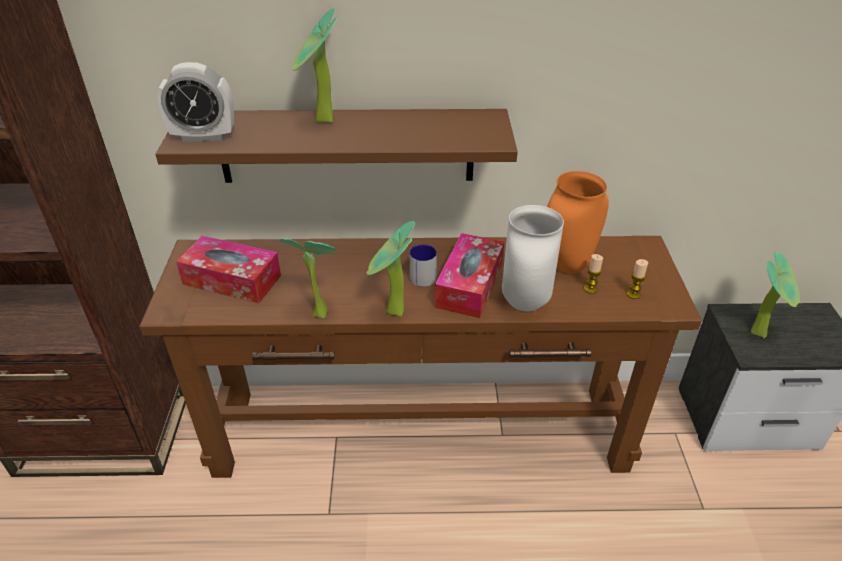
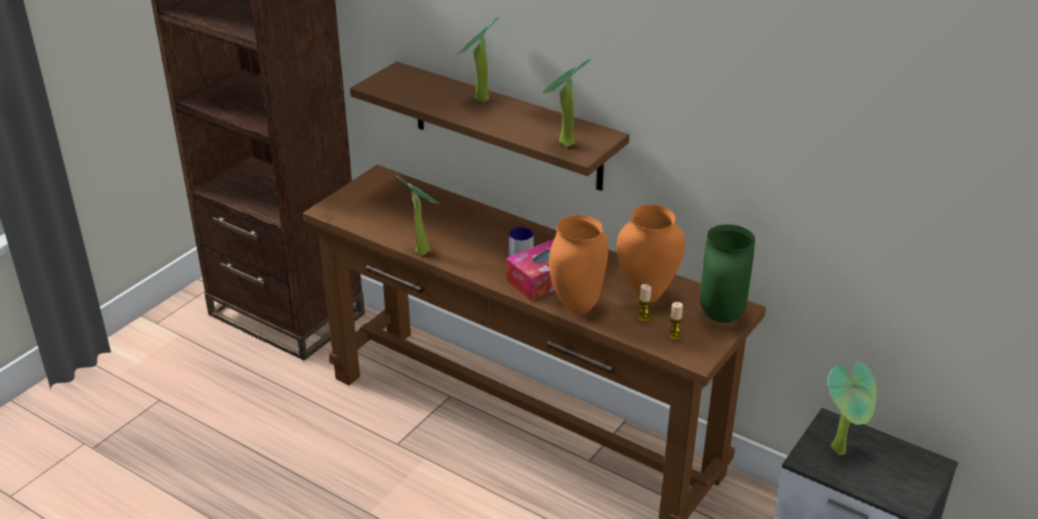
camera: 35 degrees right, 5 degrees down
alarm clock [157,62,234,142] -> none
tissue box [176,236,281,303] -> none
potted plant [367,221,416,317] -> potted plant moved to [543,58,591,147]
white vase [502,205,564,311] -> orange vase [549,215,608,313]
none -> green vase [700,224,755,323]

